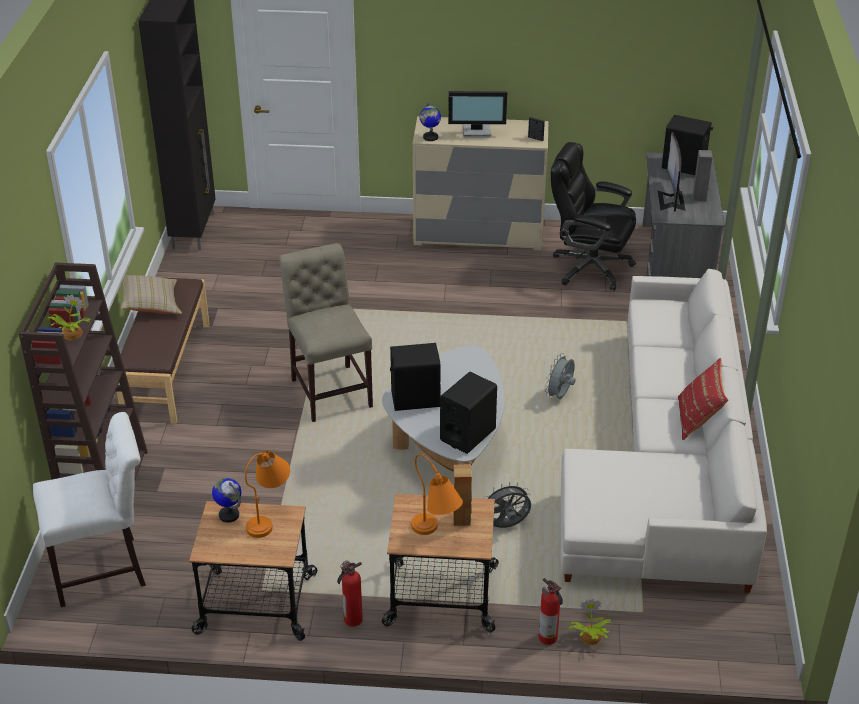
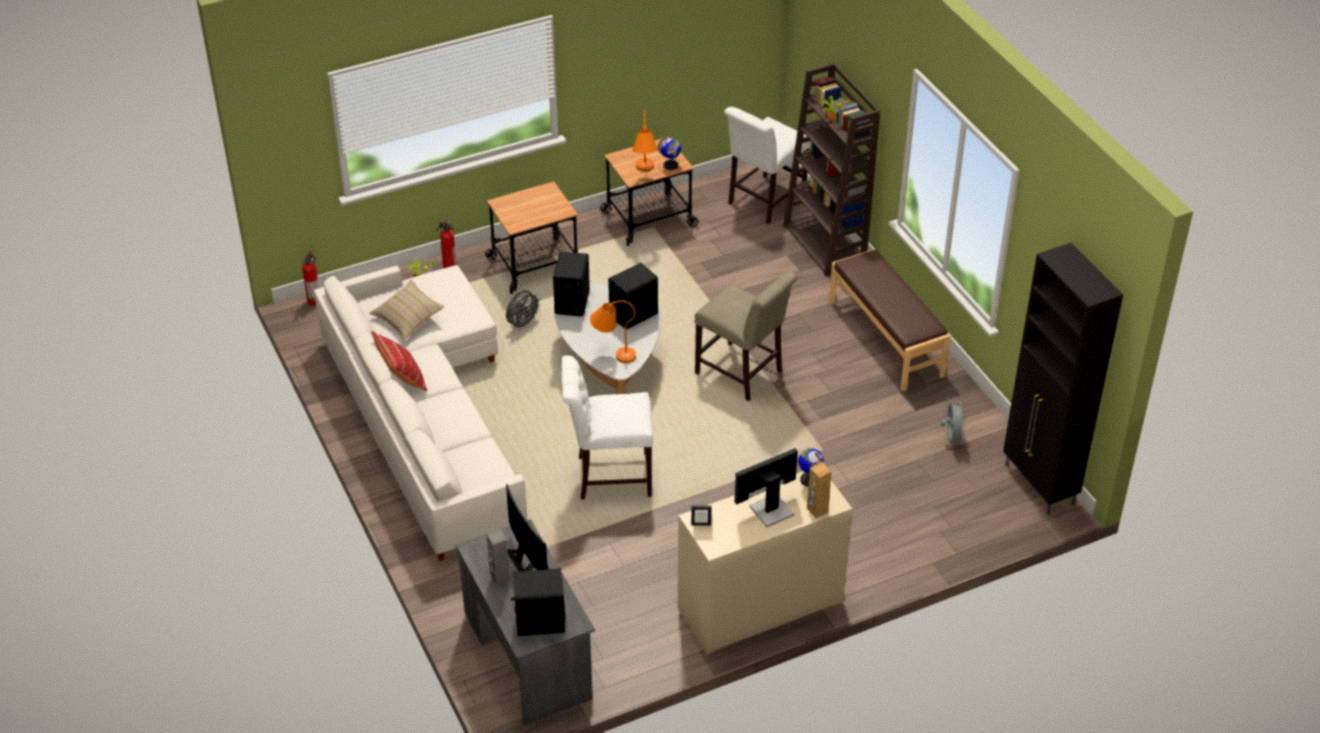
camera: 150 degrees right, 5 degrees up
beige pillow [121,275,182,314] -> beige pillow moved to [370,279,445,341]
fire extinguisher [337,560,363,626] -> fire extinguisher moved to [302,251,319,306]
orange table lamp [411,454,463,535] -> orange table lamp moved to [590,300,636,363]
brown speaker [453,464,472,526] -> brown speaker moved to [807,462,831,518]
grey fan [545,353,576,399] -> grey fan moved to [941,401,965,445]
black office chair [551,142,636,291] -> none
none -> white chair [561,355,653,499]

